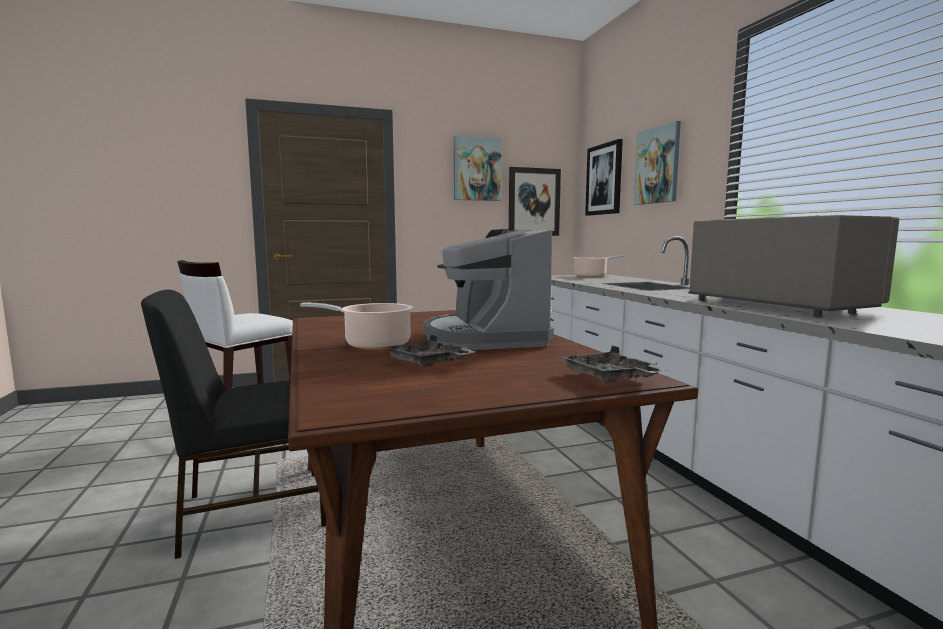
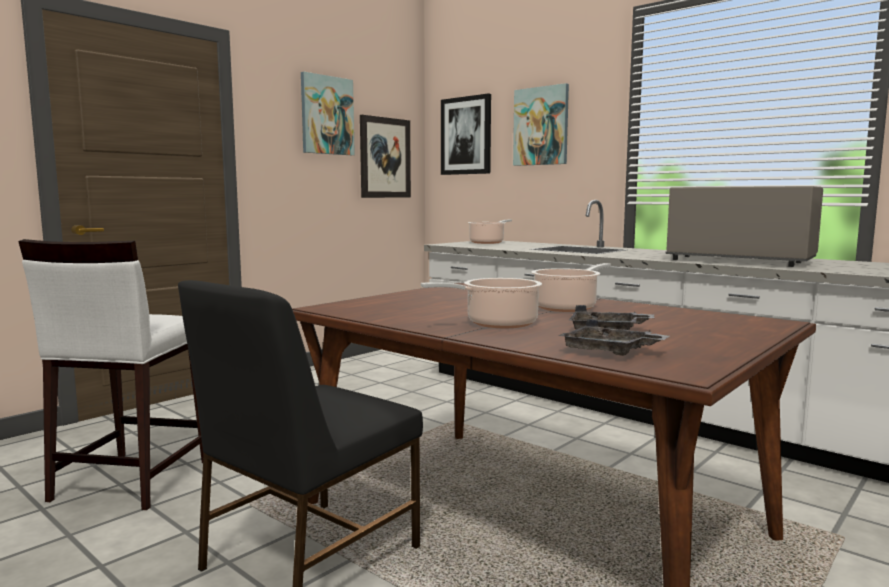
camera: 30 degrees left, 0 degrees up
coffee machine [423,229,554,350] -> cooking pot [531,263,611,312]
grey tray [560,346,668,383] -> grey tray moved to [558,319,669,356]

